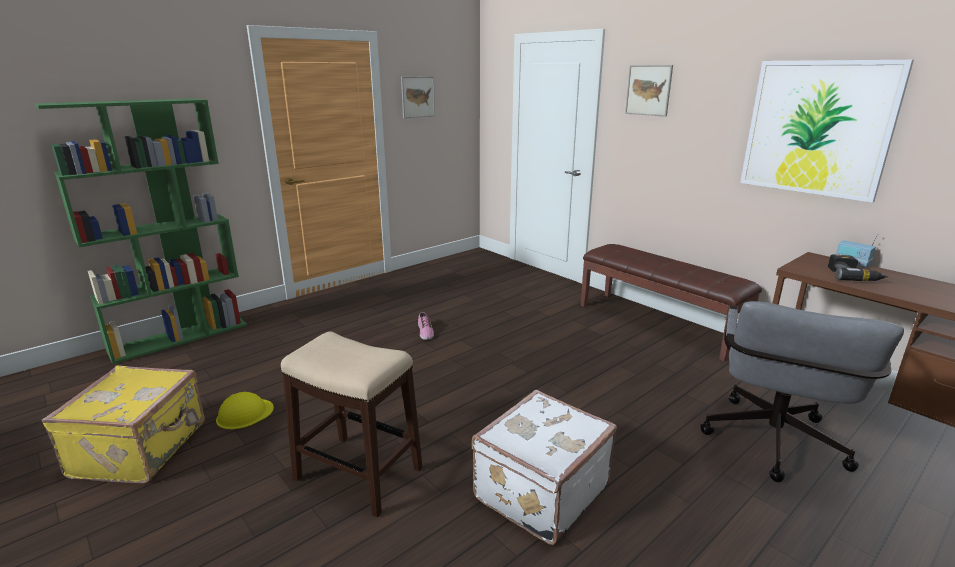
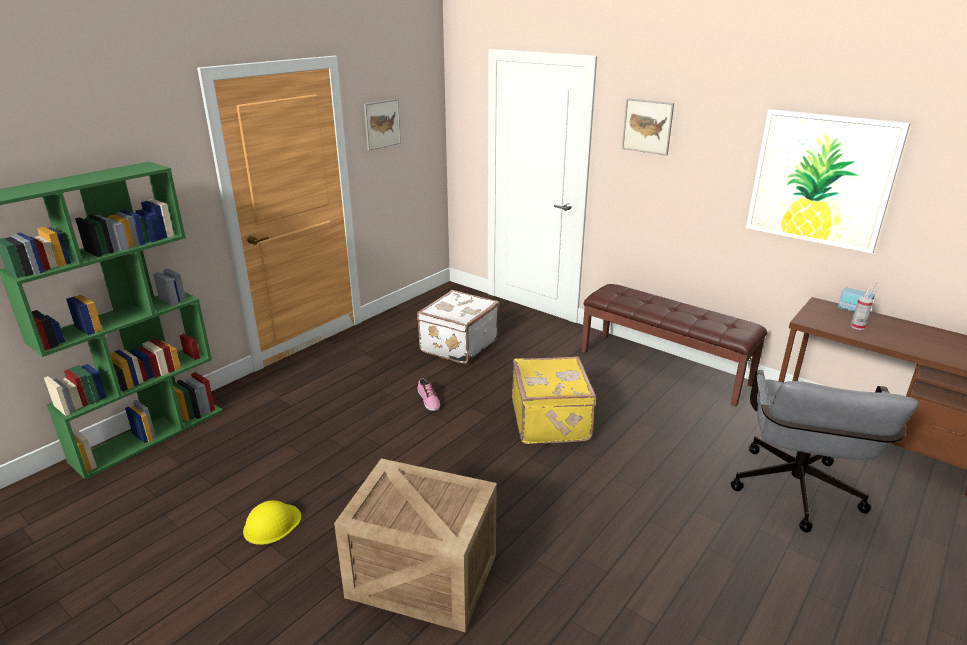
camera: 10 degrees left, 5 degrees up
yellow suitcase [42,365,205,484] -> yellow suitcase moved to [512,356,596,444]
stool [281,332,423,517] -> crate [334,458,497,632]
white suitcase [472,390,617,545] -> white suitcase moved to [417,290,499,364]
power drill [828,255,888,281] -> spray bottle [851,288,873,330]

